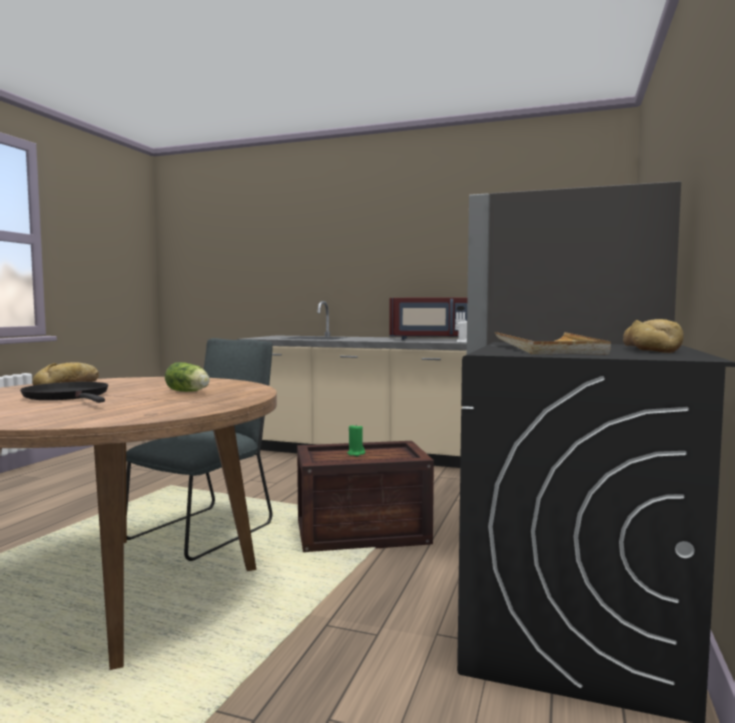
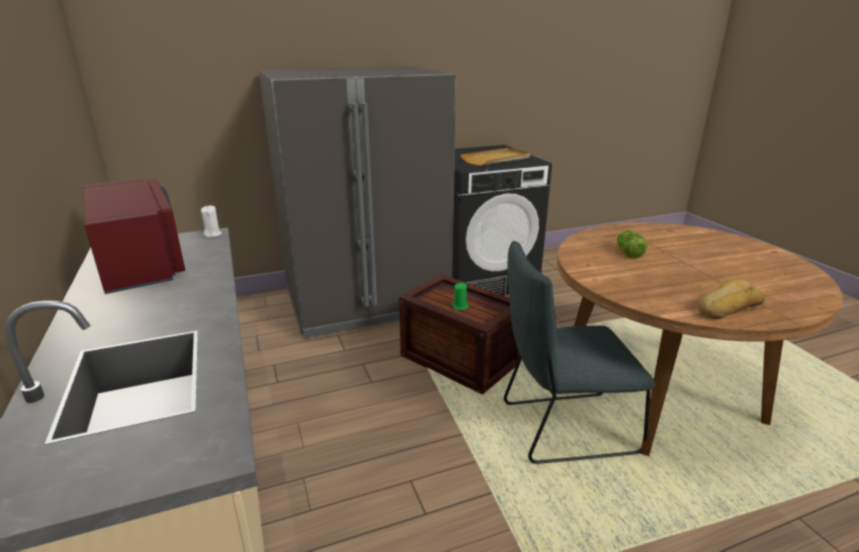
camera: 130 degrees left, 20 degrees up
black frying pan [20,382,108,403] -> none
bread [623,319,684,353] -> none

